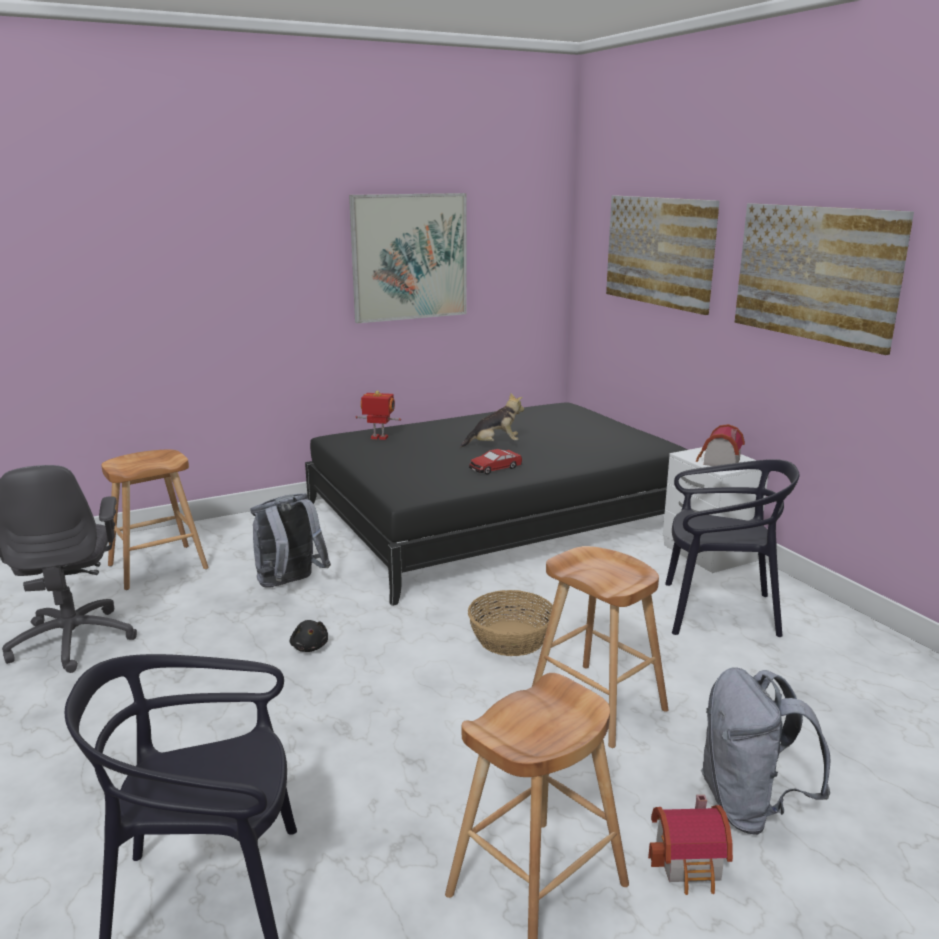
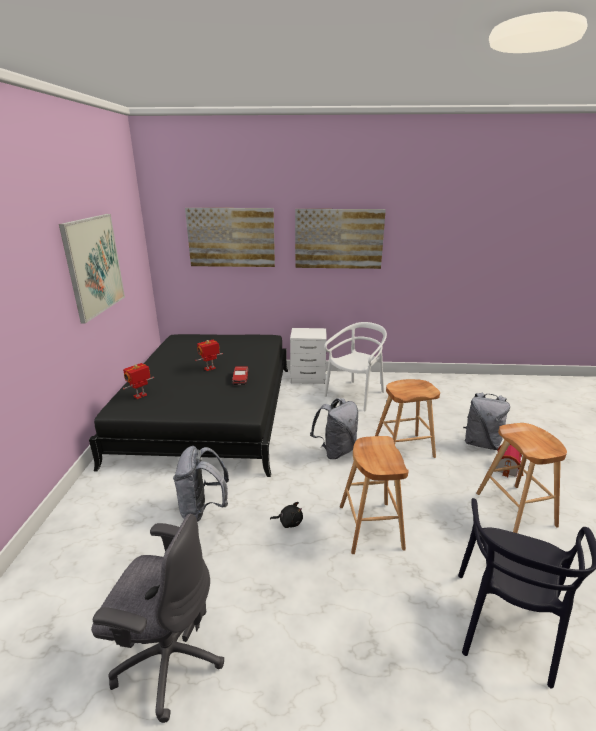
camera: 60 degrees left, 5 degrees up
brown stool [101,450,209,590] -> brown stool moved to [340,436,409,554]
plush toy [460,393,524,448] -> toy robot [195,340,223,371]
basket [468,590,553,656] -> grey backpack [310,398,358,459]
black chair [665,459,799,637] -> white chair [324,322,387,412]
toy house [696,424,745,466] -> none

